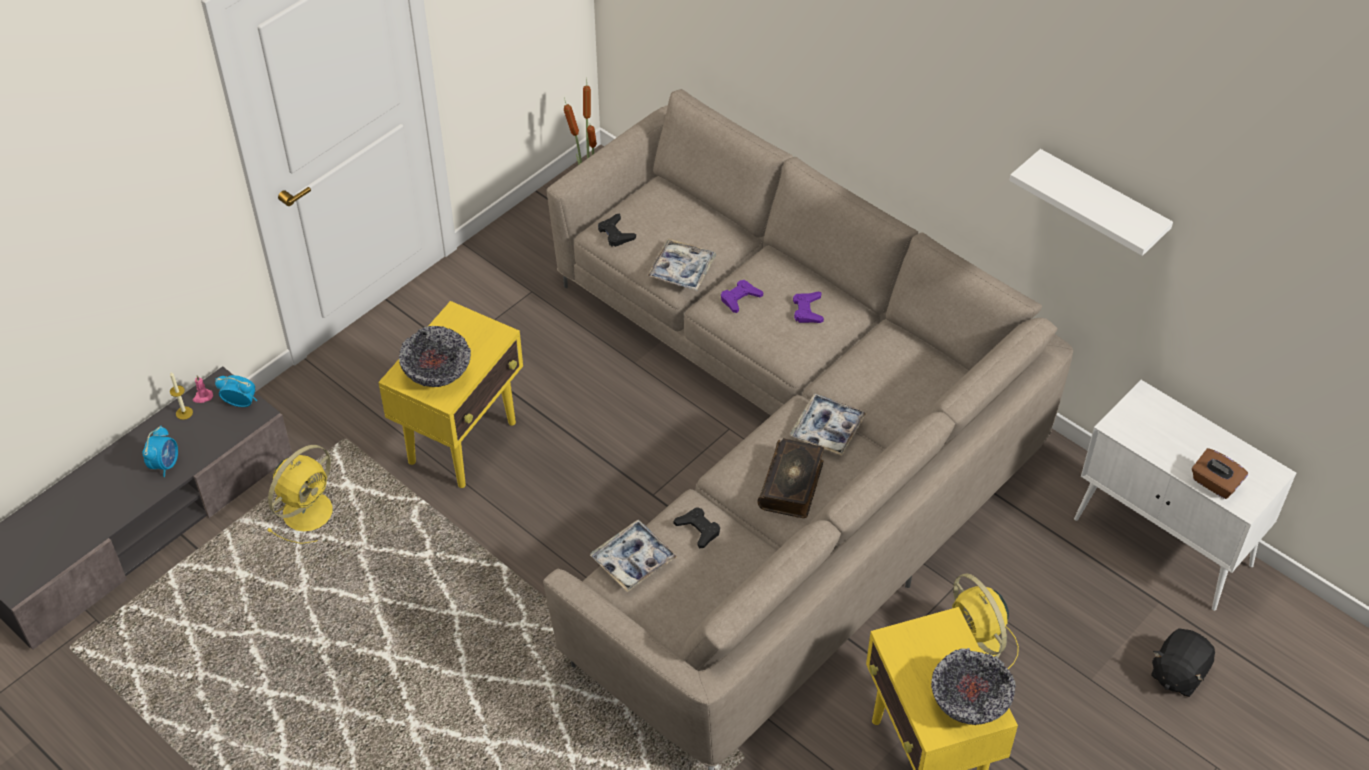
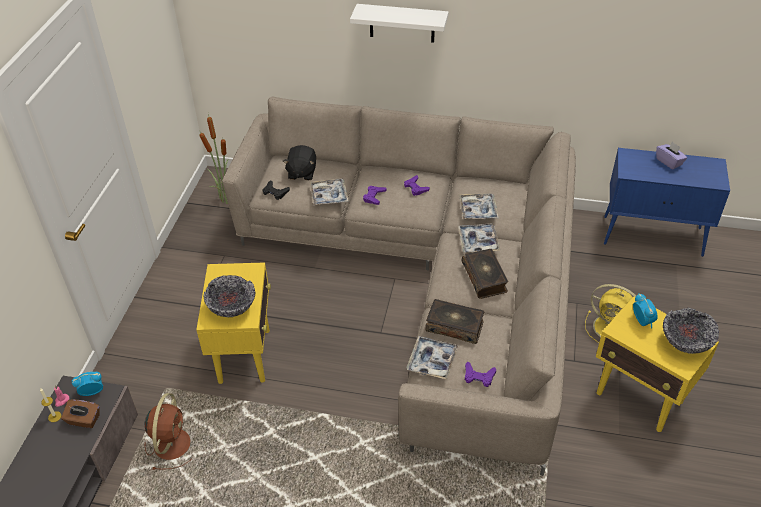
camera: 30 degrees left, 5 degrees down
alarm clock [142,426,178,477] -> alarm clock moved to [633,293,658,328]
yellow fan [267,445,332,544] -> brown fan [145,393,191,470]
black game controller [674,507,720,549] -> book [425,299,484,344]
white shelf [1009,149,1173,256] -> white shelf moved to [350,4,449,43]
white cabinet [1074,380,1296,611] -> blue cabinet [604,148,730,257]
black plush toy [1151,628,1215,697] -> black plush toy moved to [283,145,316,180]
brown tissue box [1192,448,1248,499] -> brown tissue box moved to [61,399,100,428]
none -> tray [459,194,499,219]
none -> purple game controller [465,362,496,387]
none -> purple tissue box [656,142,687,169]

